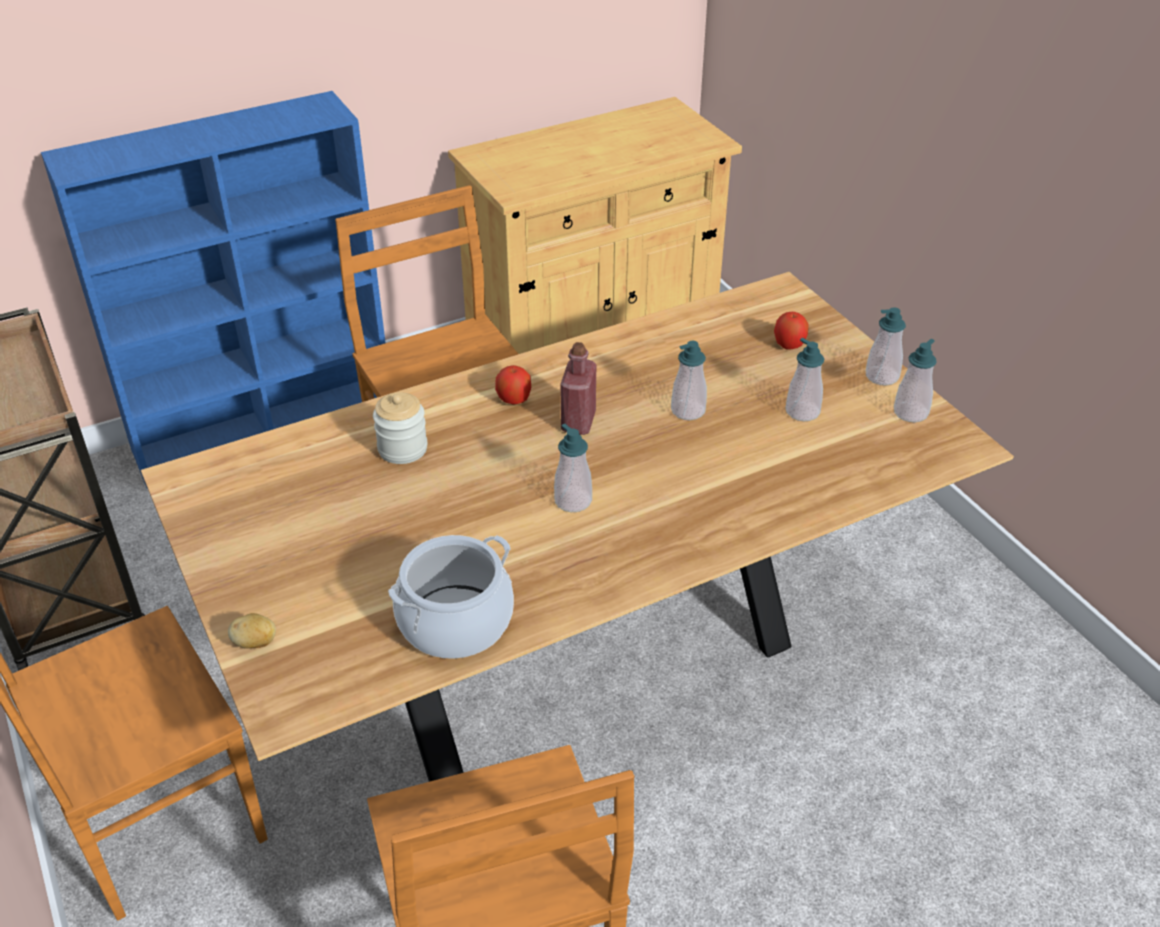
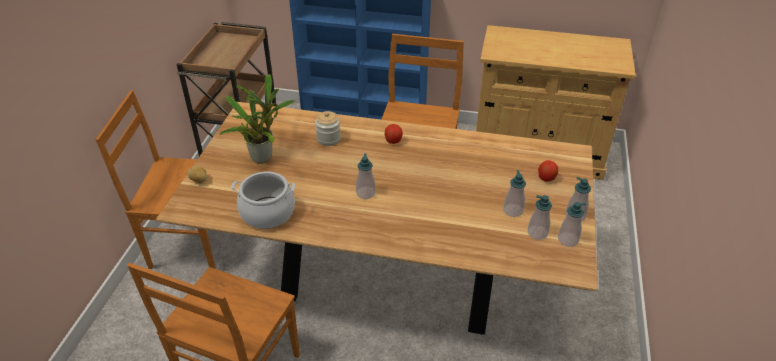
camera: 40 degrees right, 0 degrees up
red bottle [560,342,596,435] -> none
soap dispenser [671,341,707,420] -> soap dispenser moved to [528,195,552,240]
none -> potted plant [219,74,295,164]

